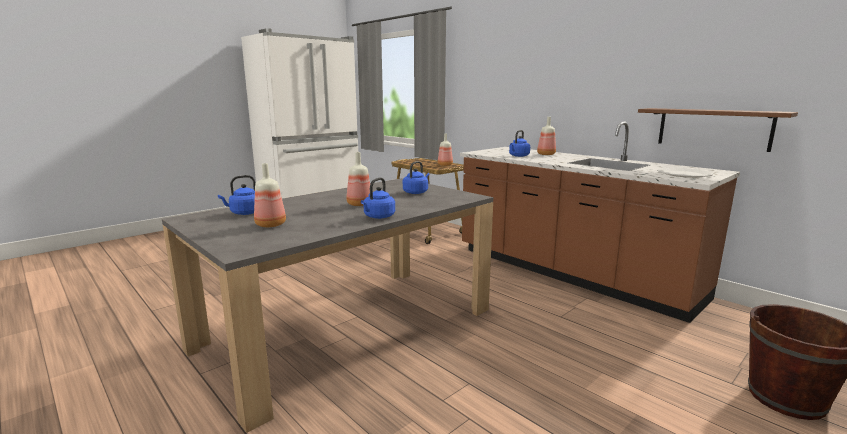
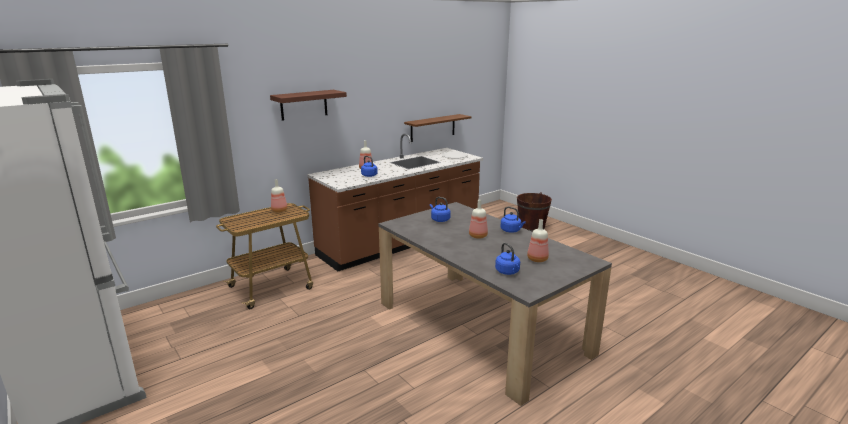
camera: 85 degrees left, 5 degrees up
none -> shelf [270,90,347,121]

